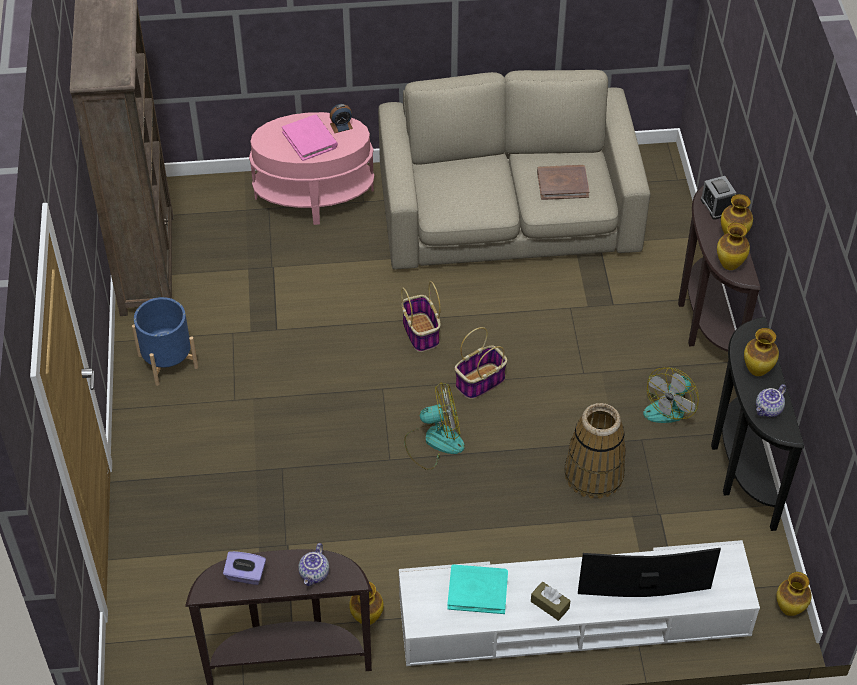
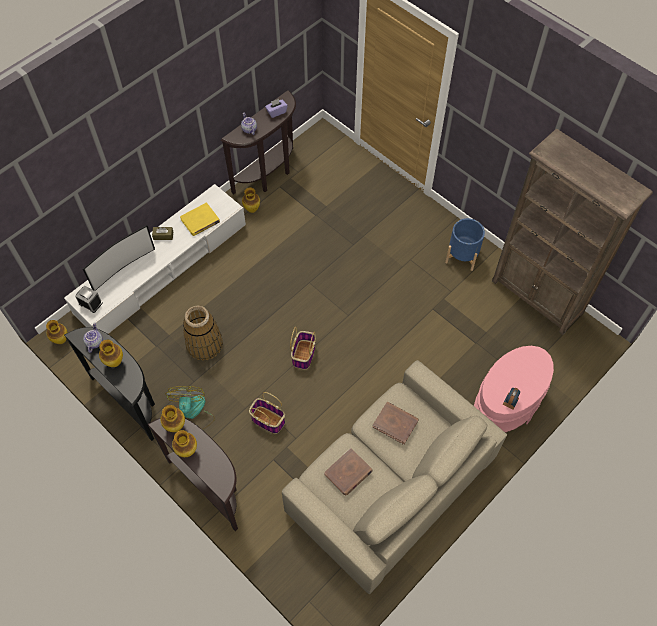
camera: 140 degrees right, 10 degrees up
pink book [282,114,338,161] -> none
basket [401,281,441,352] -> basket moved to [249,392,285,434]
fan [404,382,465,470] -> none
turquoise book [447,564,508,614] -> yellow book [180,202,220,236]
alarm clock [701,176,736,220] -> alarm clock moved to [75,285,103,313]
none -> brown book [372,402,418,445]

